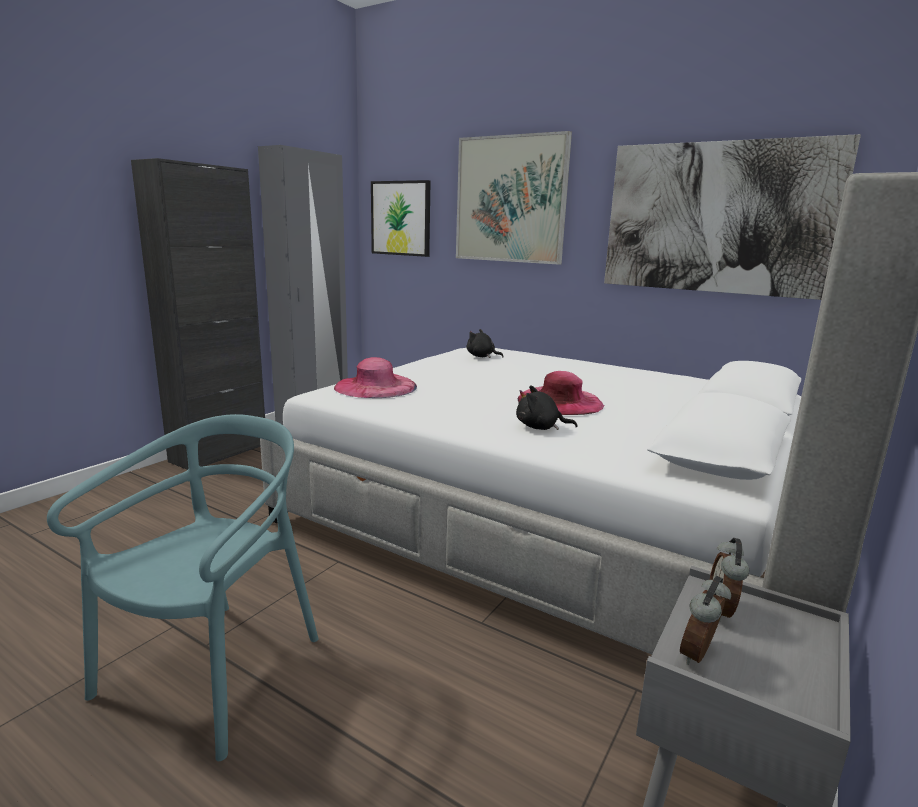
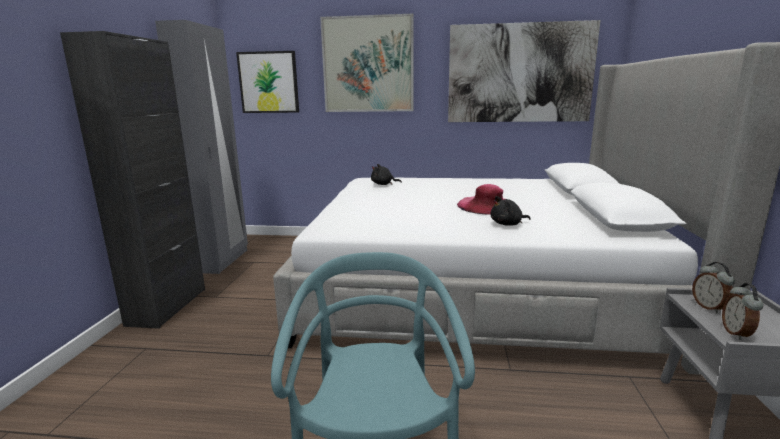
camera: 25 degrees left, 0 degrees up
pink hat [334,357,417,398] -> none

